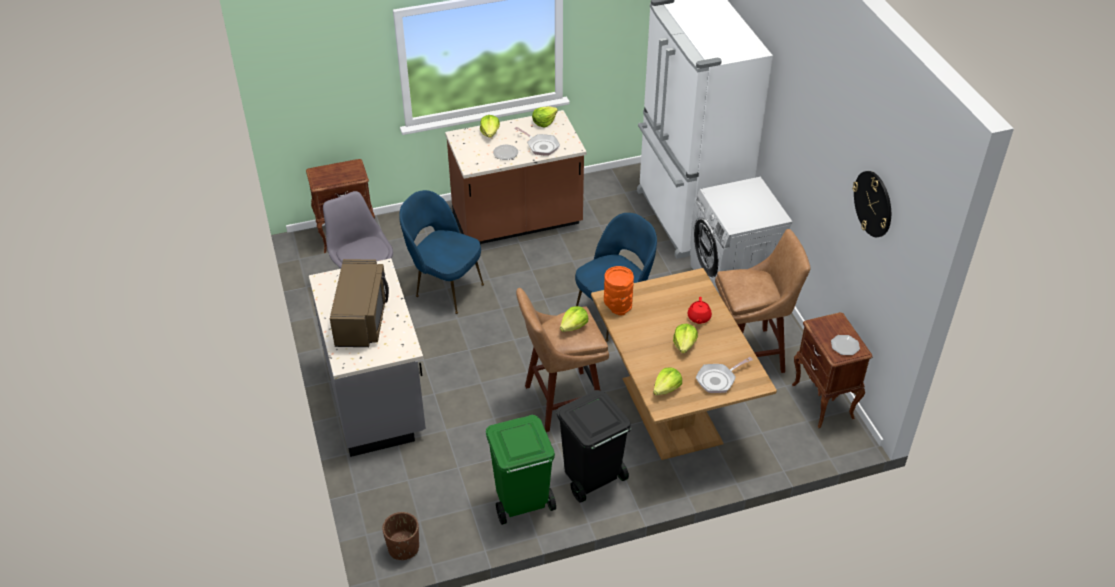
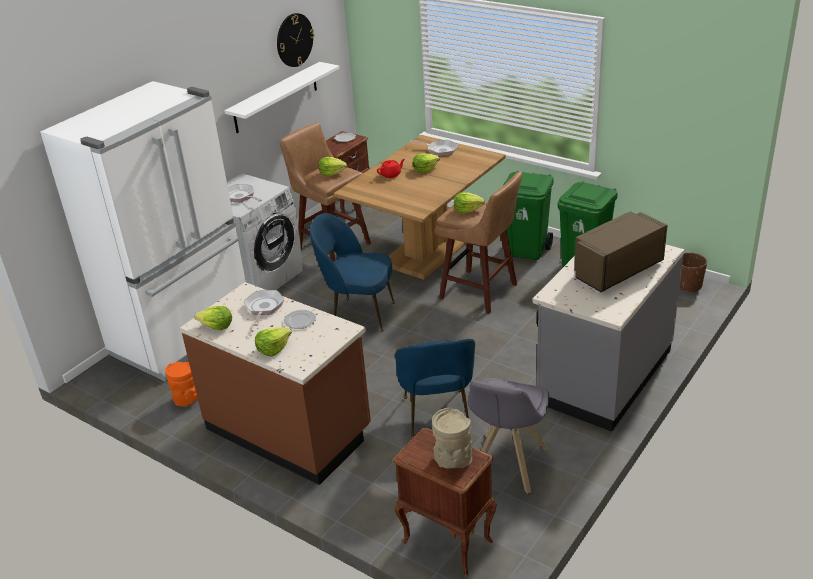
camera: 125 degrees left, 10 degrees down
black trash can [557,390,631,503] -> green trash can [503,171,554,260]
orange vase [604,266,634,316] -> orange vase moved to [165,362,198,407]
lettuce [653,368,682,396] -> lettuce moved to [319,157,347,176]
none -> white shelf [224,62,340,133]
none -> frying pan [228,184,262,202]
none -> beige vase [432,407,472,469]

